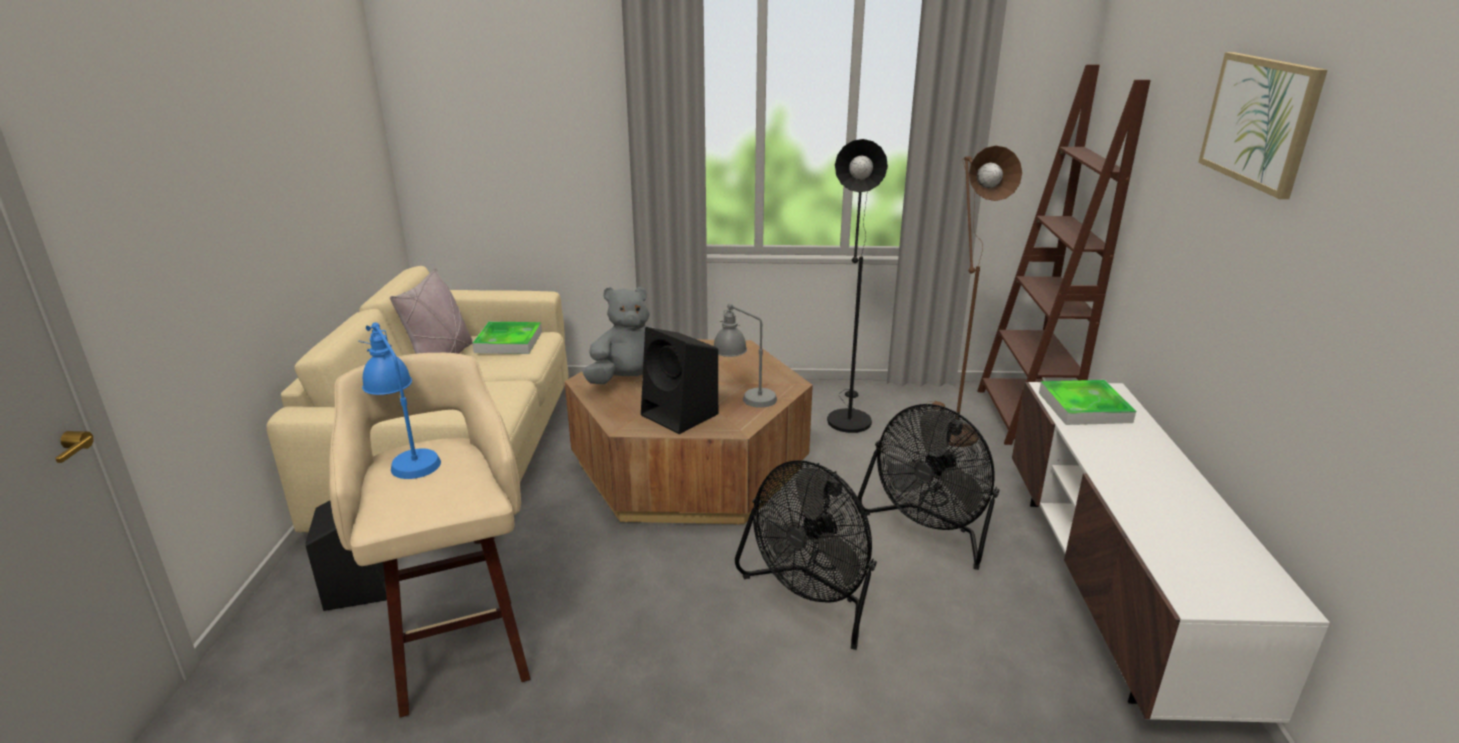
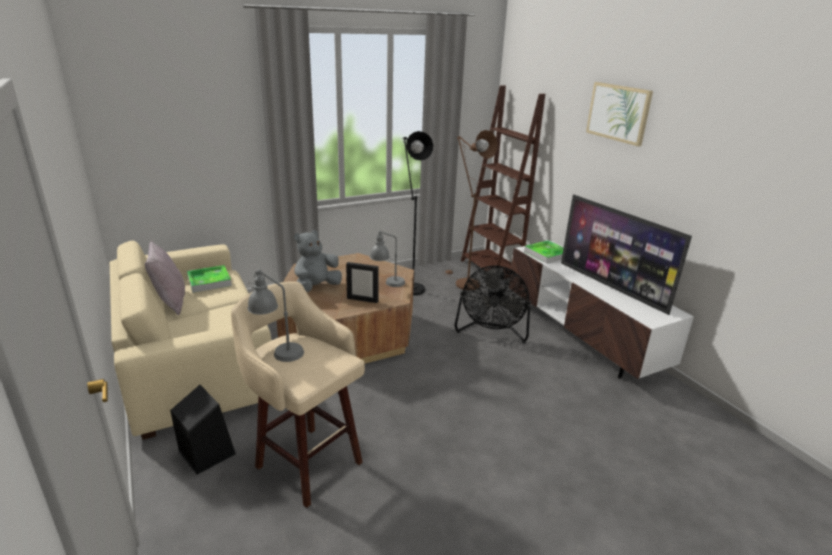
camera: 30 degrees left, 0 degrees up
blue table lamp [358,322,441,479] -> grey table lamp [247,269,304,362]
black speaker [641,327,718,434] -> picture frame [346,262,379,303]
black fan [735,460,877,650] -> none
none -> television [561,194,692,315]

